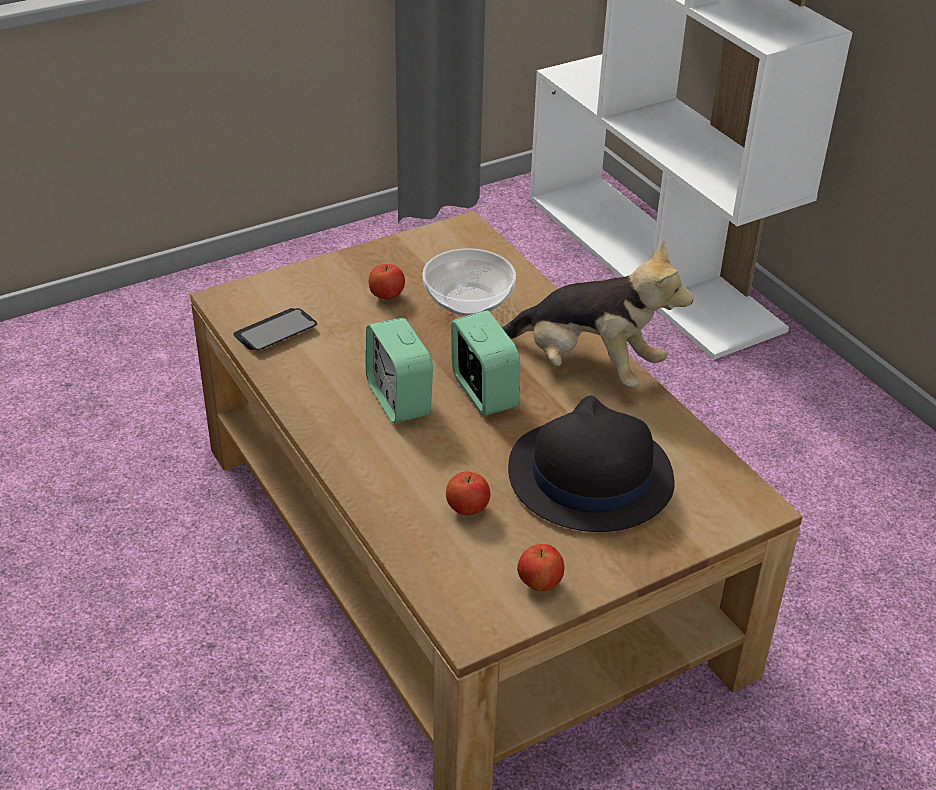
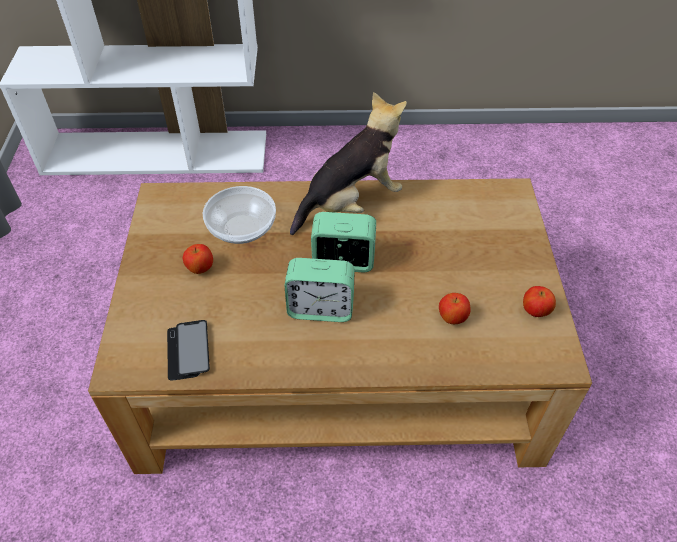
camera: 60 degrees left, 10 degrees up
black hat [508,395,675,532] -> none

